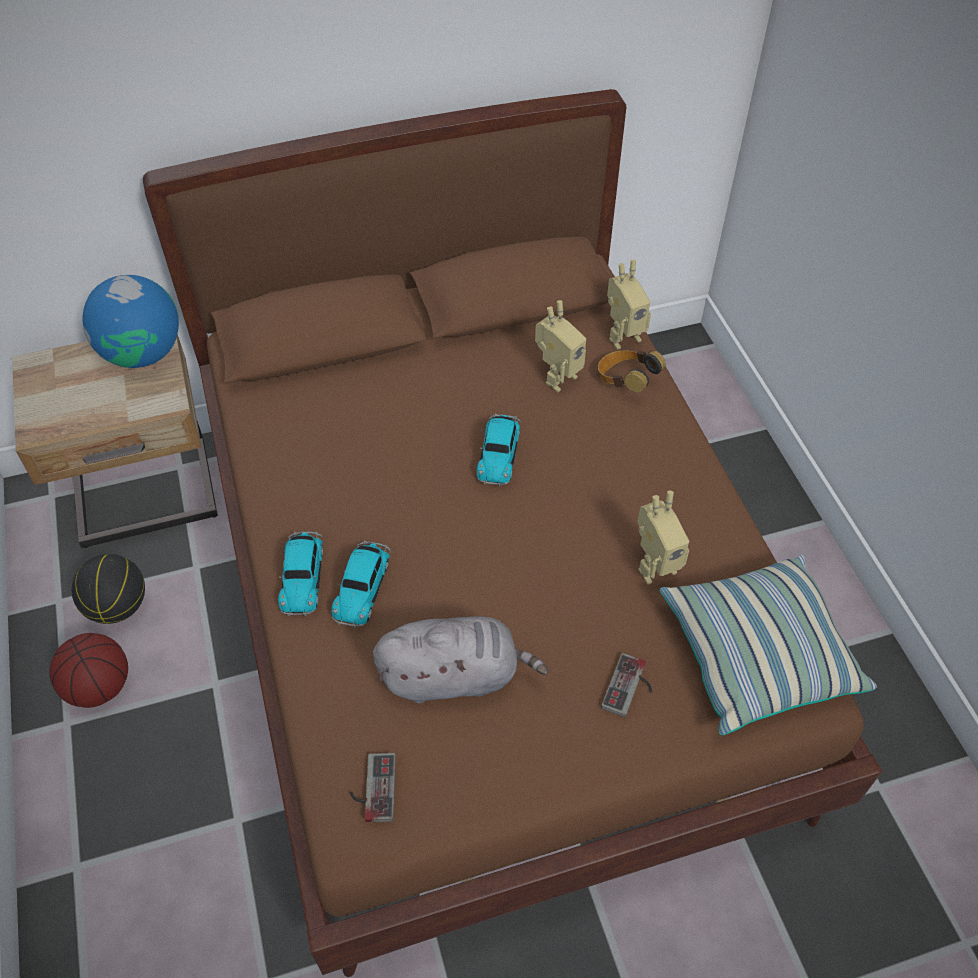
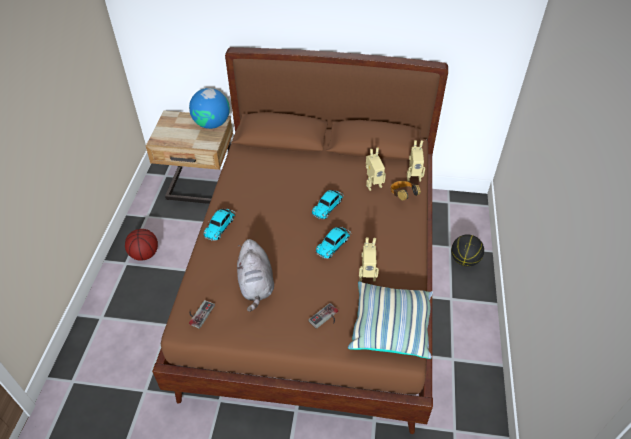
camera: 25 degrees right, 5 degrees down
basketball [72,554,145,624] -> basketball moved to [451,234,484,267]
toy car [331,541,391,628] -> toy car moved to [315,227,351,259]
grey plush toy [373,616,549,704] -> grey plush toy turned 60 degrees clockwise [236,239,274,312]

